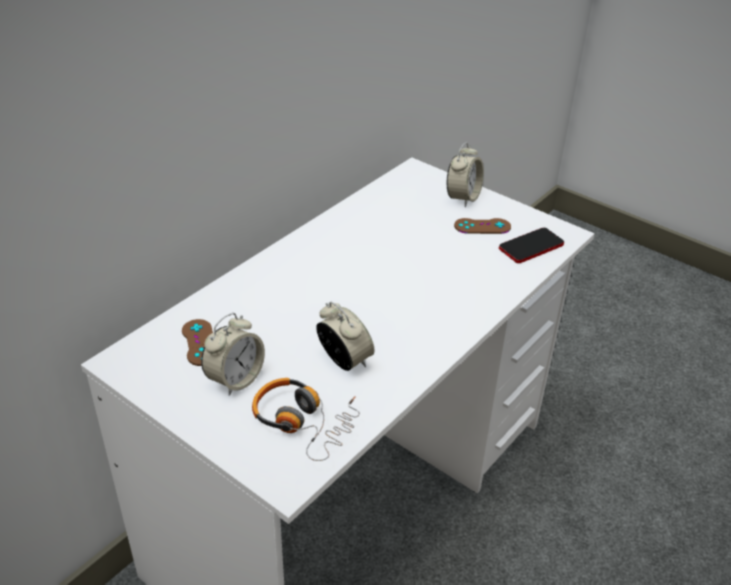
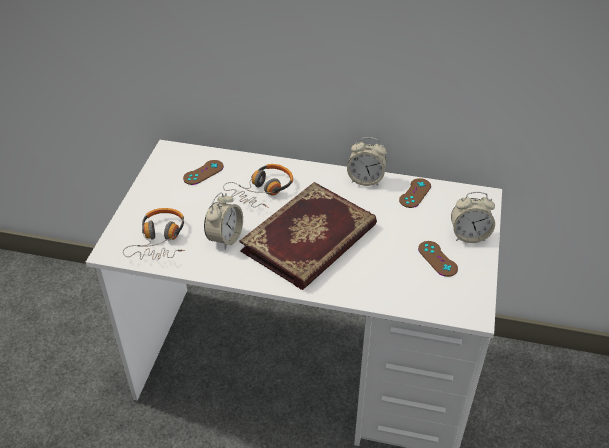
camera: 65 degrees right, 5 degrees up
alarm clock [201,313,265,396] -> alarm clock moved to [347,137,387,186]
phone [499,228,564,263] -> none
none -> headphones [223,164,293,208]
none -> book [240,182,377,290]
none -> brown game controller [399,178,431,208]

